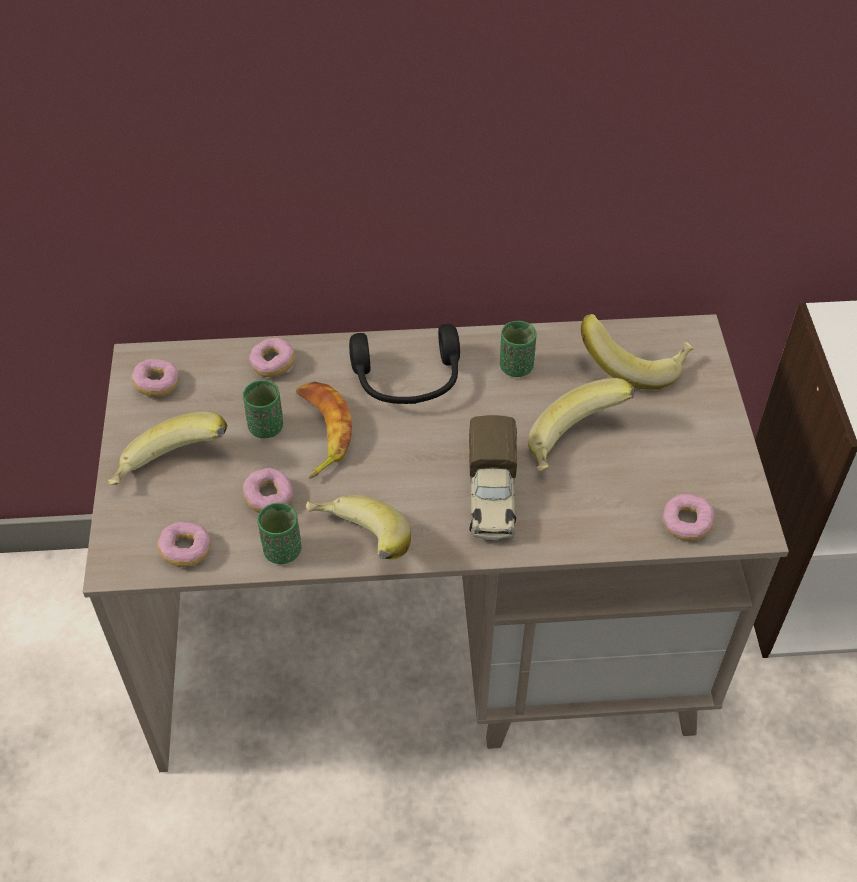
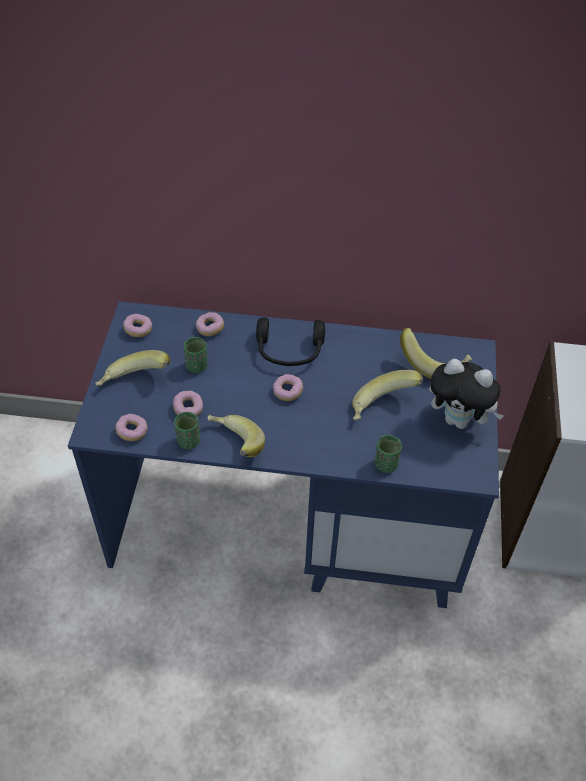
camera: 10 degrees right, 0 degrees up
beige desk [83,314,789,772] -> blue desk [68,301,499,608]
banana [296,382,352,479] -> none
toy truck [469,415,517,540] -> none
green cup [500,321,537,377] -> green cup moved to [375,435,402,473]
donut [662,494,715,541] -> donut moved to [273,374,303,401]
none -> plush toy [429,359,504,429]

